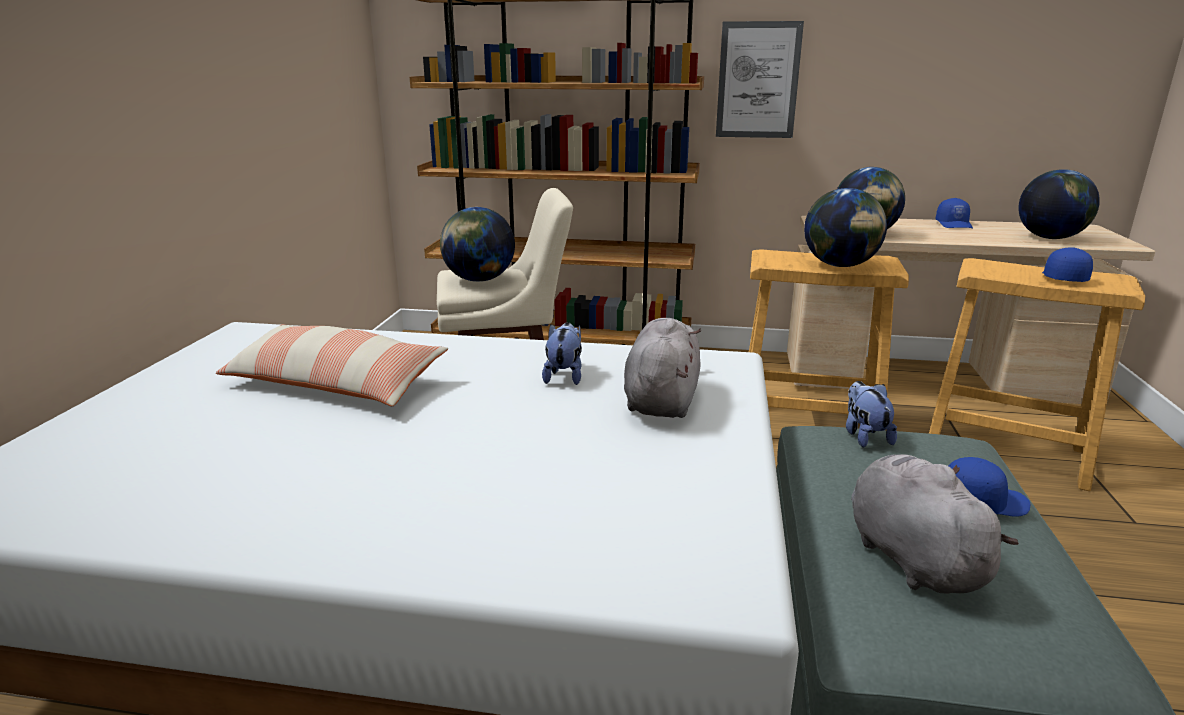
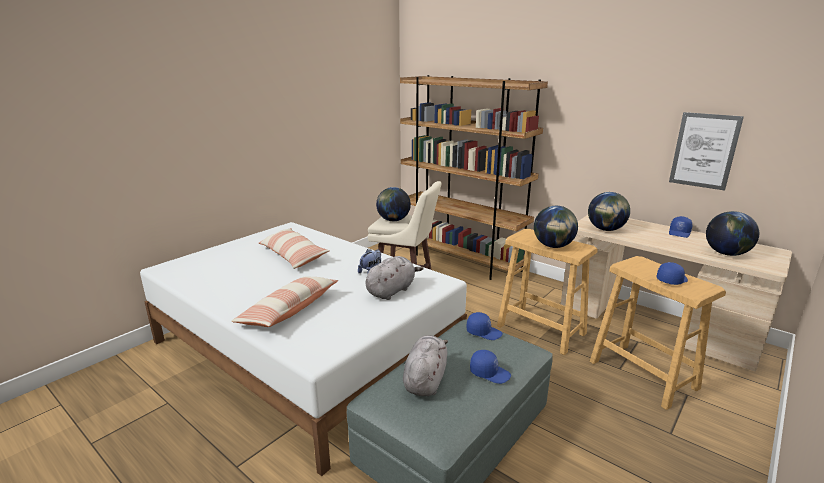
camera: 30 degrees right, 0 degrees up
picture [716,21,804,138] -> picture moved to [669,112,744,191]
plush toy [846,381,897,447] -> blue cap [467,312,503,340]
none -> pillow [231,276,338,327]

